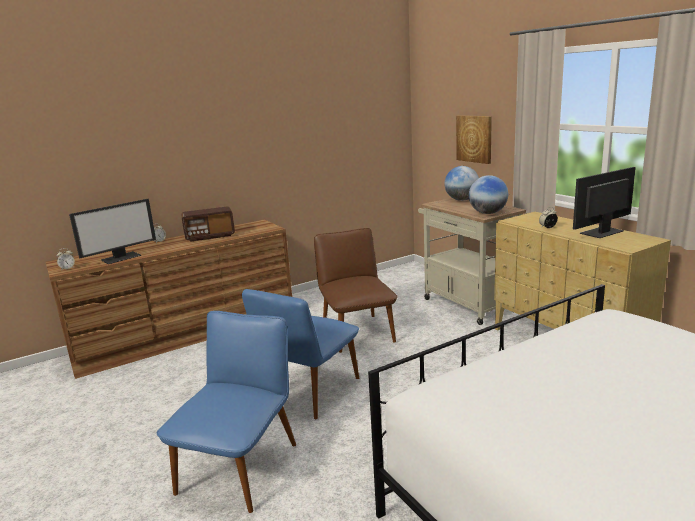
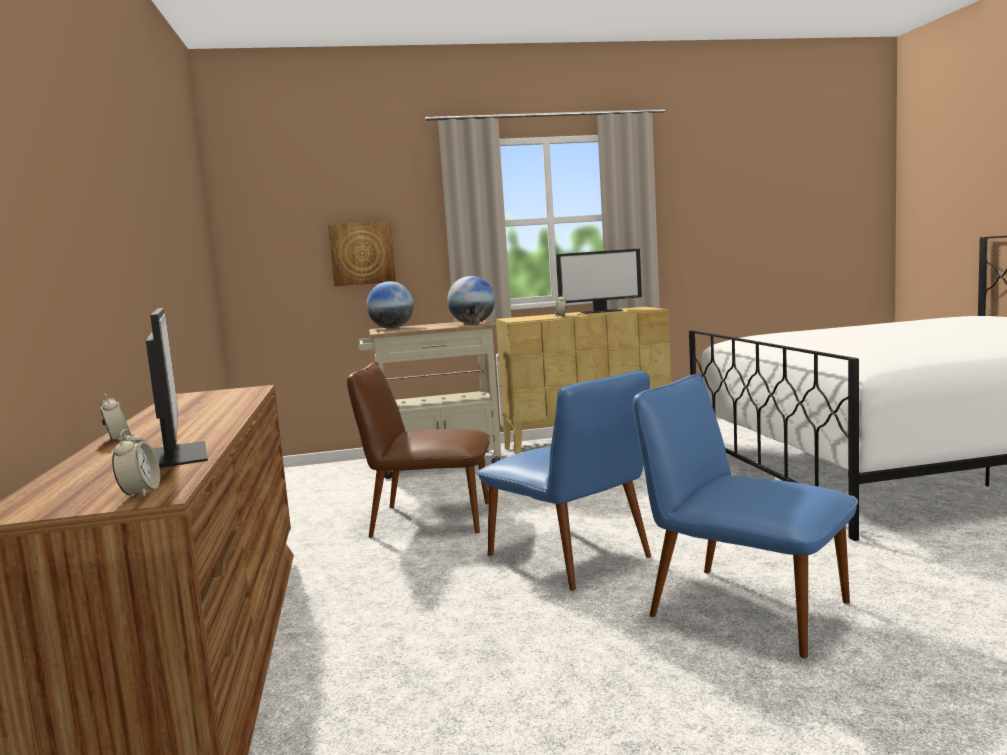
camera: 70 degrees left, 10 degrees down
radio [182,207,235,242] -> none
monitor [573,167,636,238] -> monitor turned 90 degrees counterclockwise [556,249,642,314]

